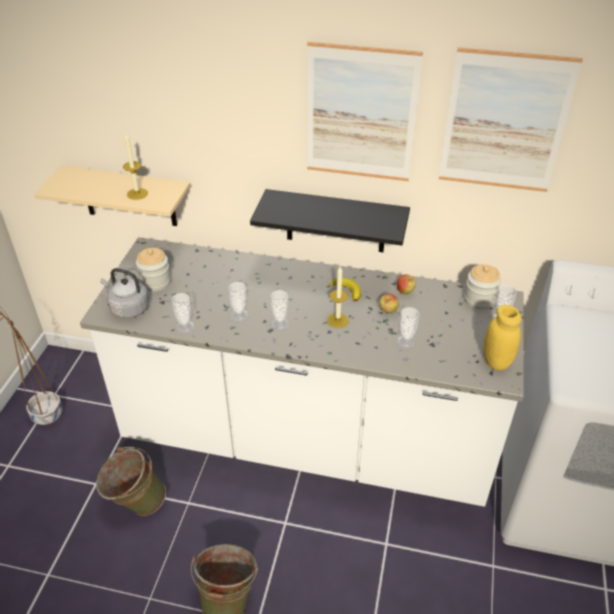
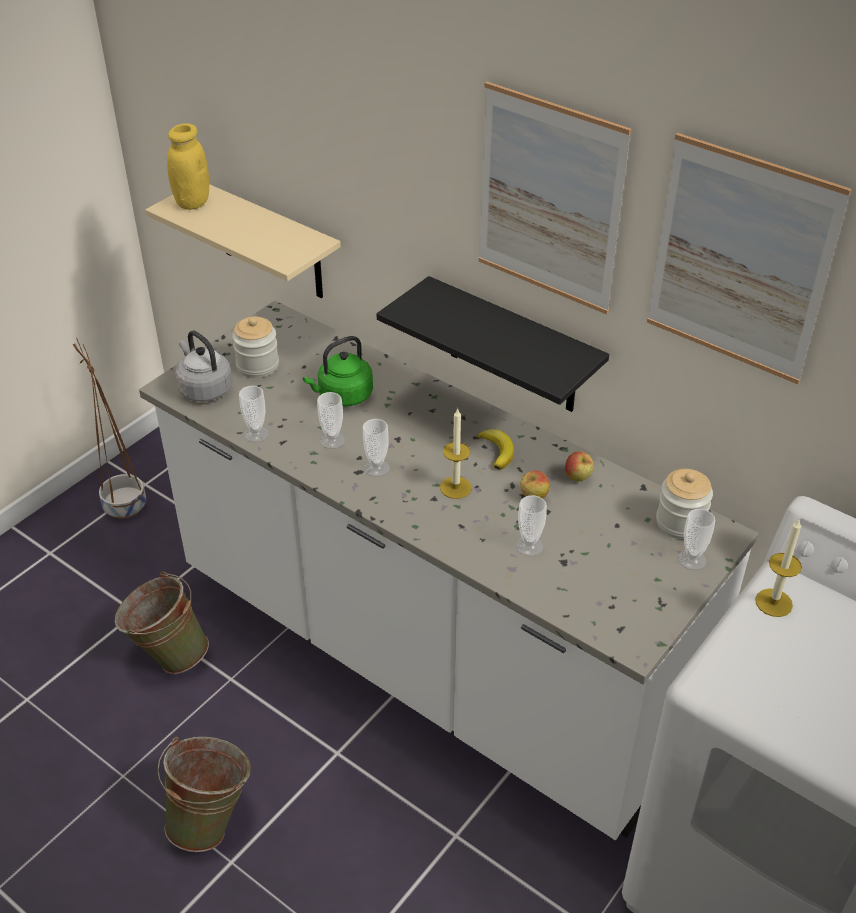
camera: 25 degrees right, 0 degrees up
candle [123,134,148,200] -> candle moved to [755,520,802,617]
yellow jar [484,305,521,371] -> yellow jar moved to [167,123,209,210]
none -> green kettle [303,336,373,407]

